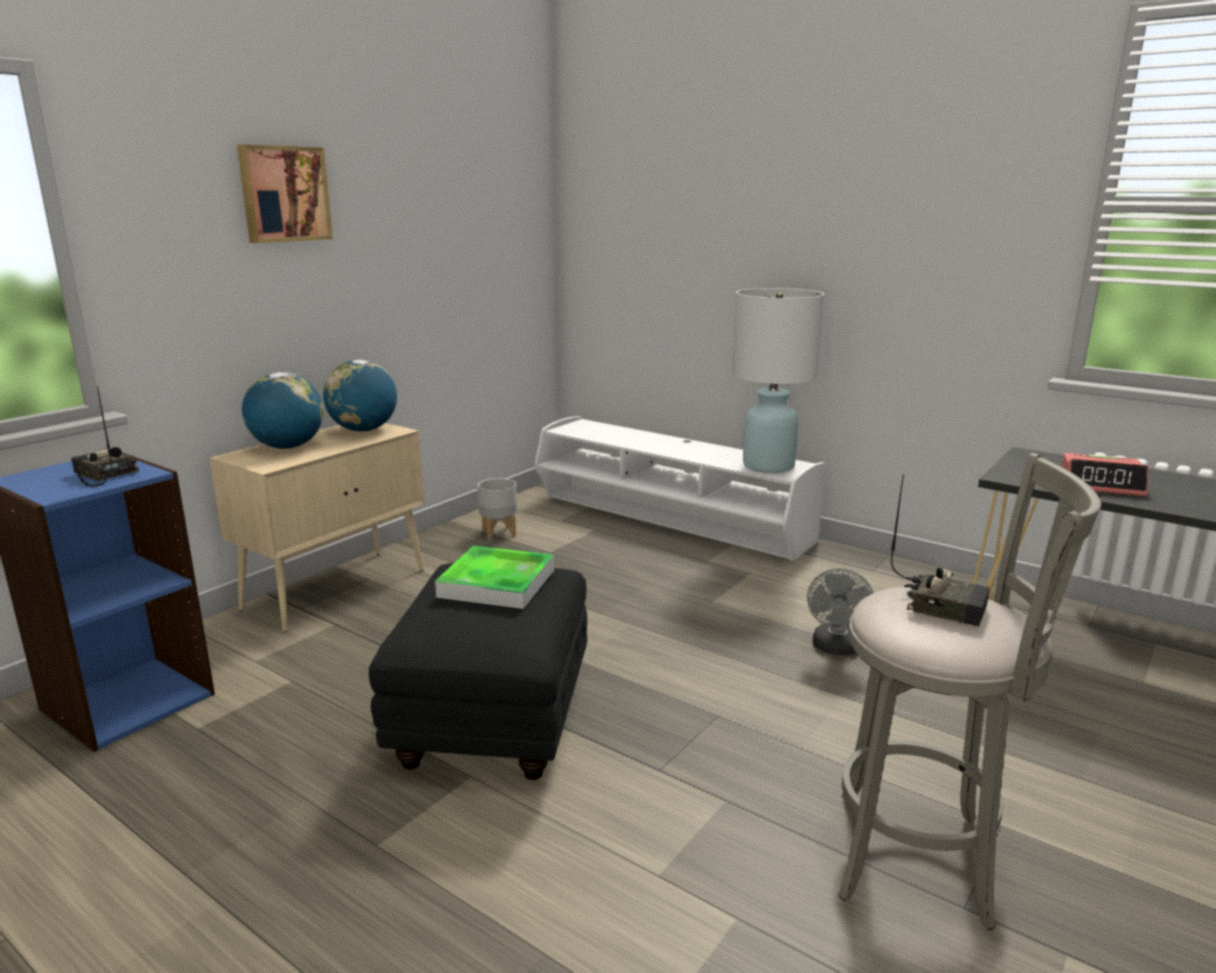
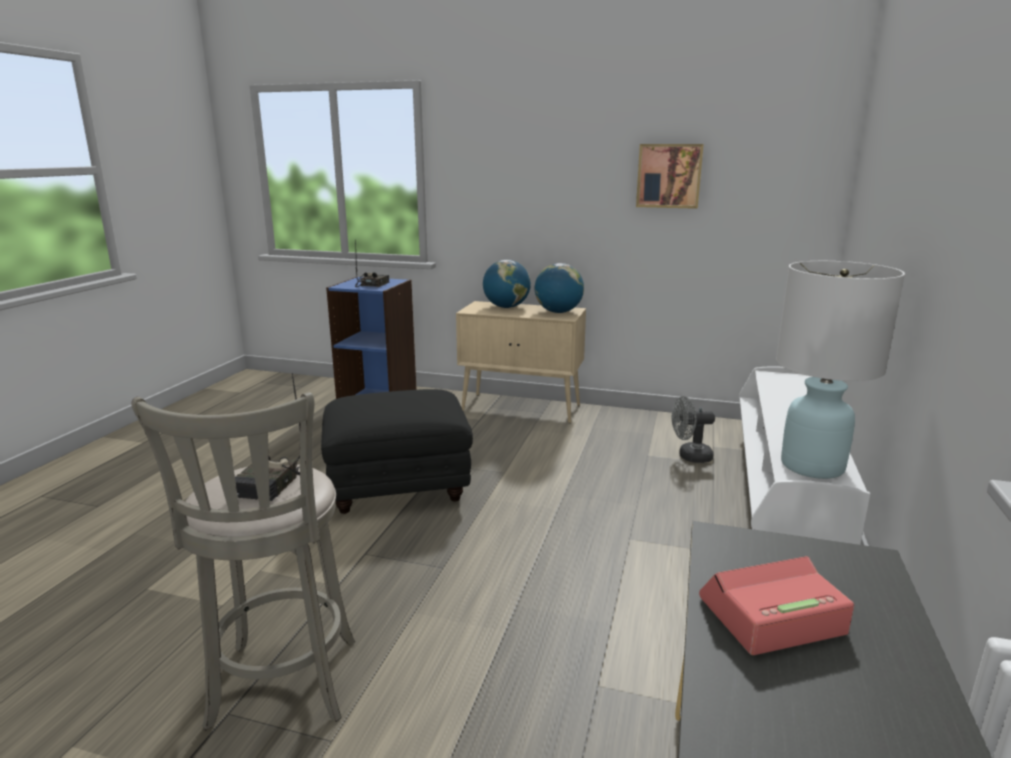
camera: 70 degrees right, 0 degrees up
picture [237,144,333,243] -> picture moved to [636,144,704,209]
tray [435,546,554,609] -> none
grey planter [477,478,517,540] -> none
grey fan [807,568,874,655] -> grey fan moved to [672,396,715,463]
alarm clock [1061,453,1149,497] -> alarm clock turned 75 degrees clockwise [699,556,854,655]

